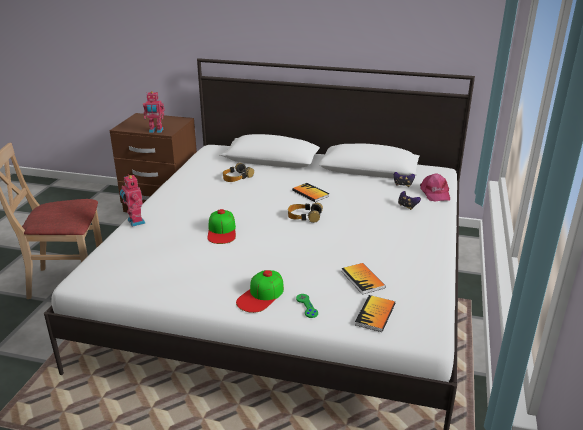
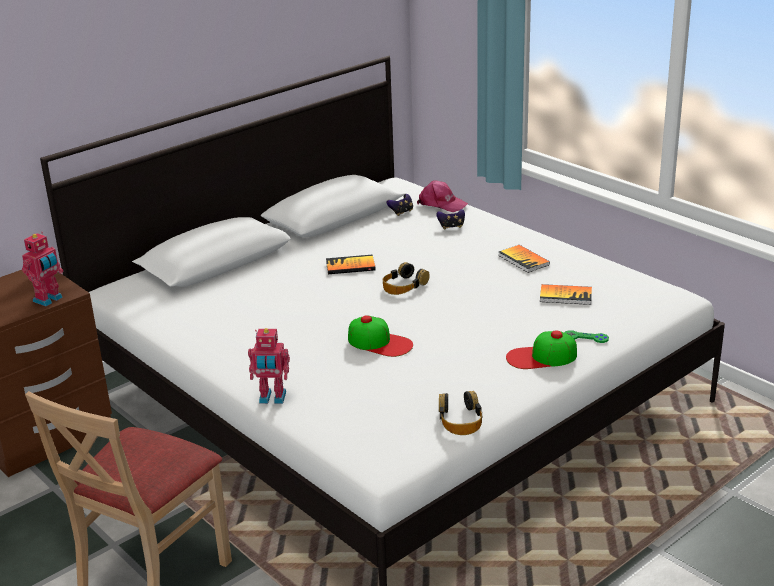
camera: 55 degrees left, 0 degrees up
headphones [223,163,254,182] -> headphones moved to [439,391,483,435]
cap [236,270,284,313] -> cap turned 105 degrees clockwise [506,331,577,369]
book [355,295,395,332] -> book moved to [498,245,550,273]

